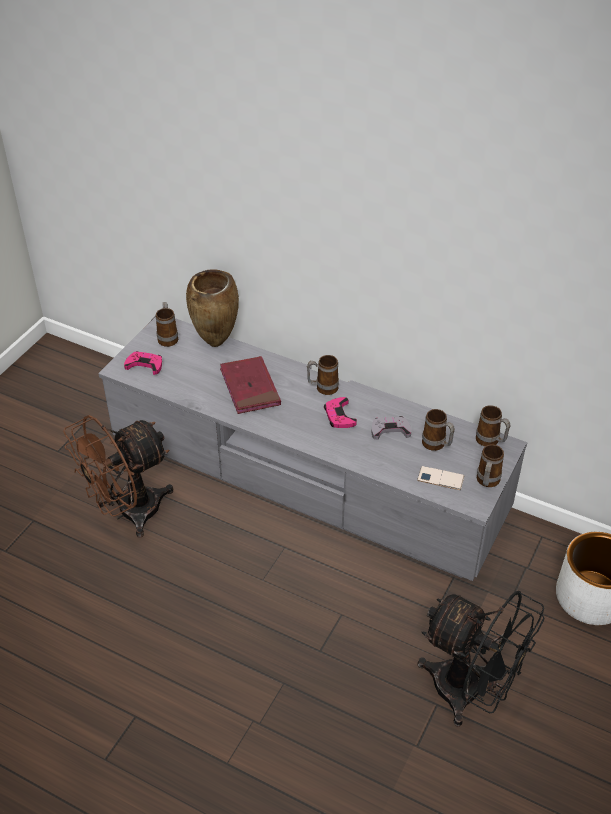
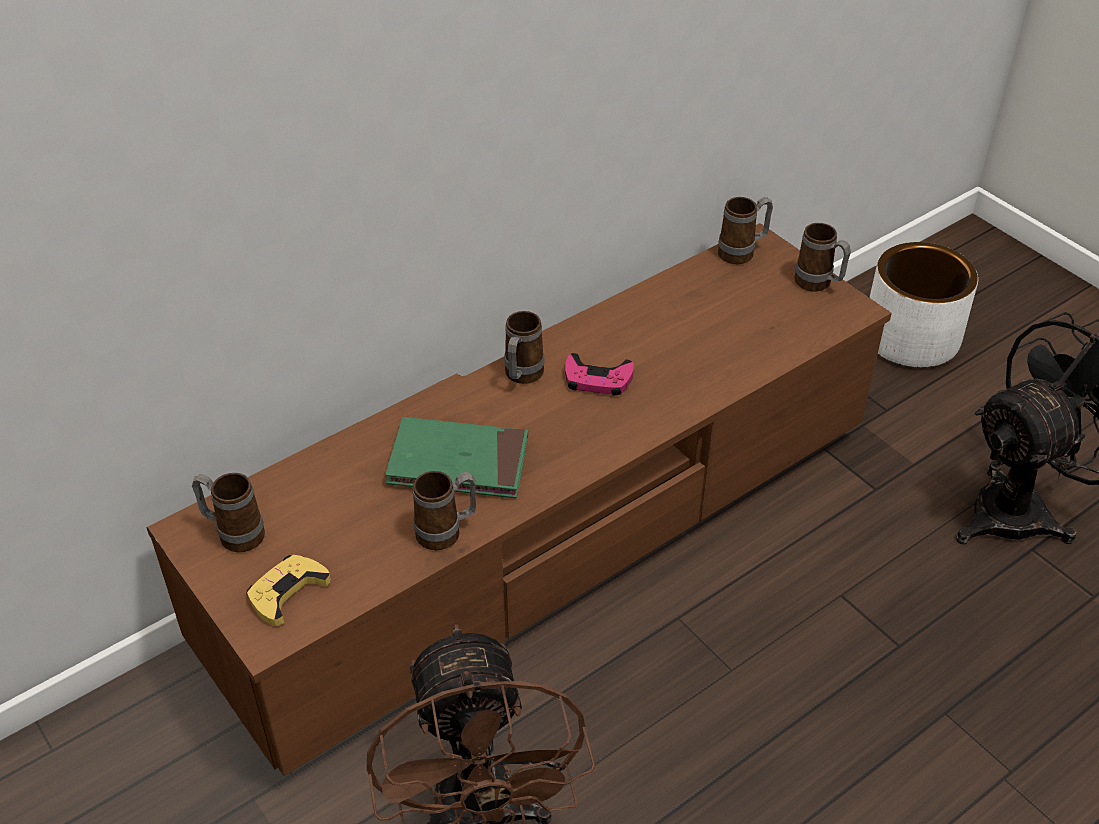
camera: 65 degrees left, 0 degrees up
grey tv stand [98,316,527,581] -> brown tv stand [146,223,892,776]
pink game controller [124,351,162,375] -> yellow game controller [246,555,331,626]
brown vase [186,269,239,347] -> none
red book [220,356,281,414] -> green book [385,417,528,498]
grey game controller [371,416,412,440] -> none
phone [417,466,464,490] -> none
mug [422,409,455,451] -> mug moved to [413,471,476,550]

